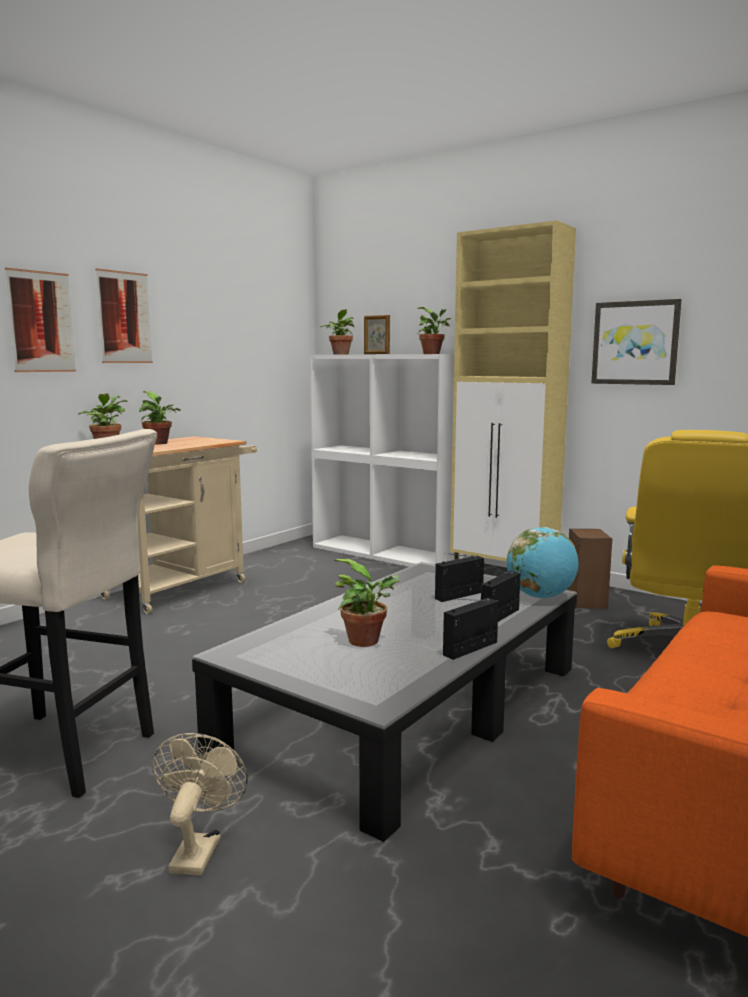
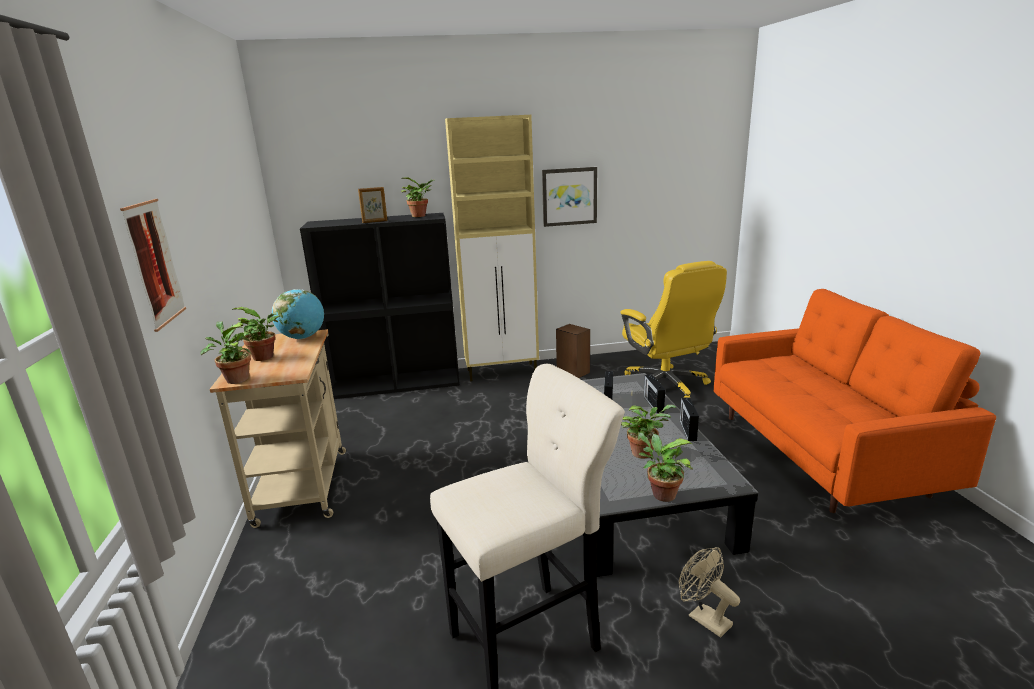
camera: 45 degrees left, 10 degrees up
picture [95,268,153,363] -> none
white bookcase [310,354,463,567] -> black bookcase [300,213,460,399]
potted plant [320,309,354,355] -> potted plant moved to [638,432,693,502]
globe [507,527,578,598] -> globe moved to [272,289,324,339]

